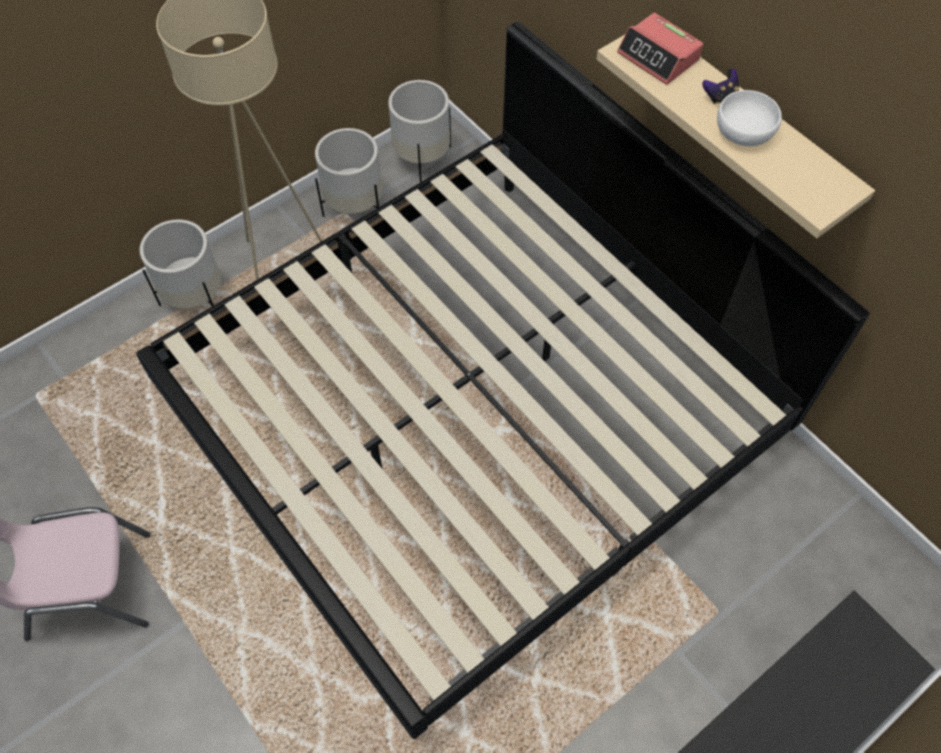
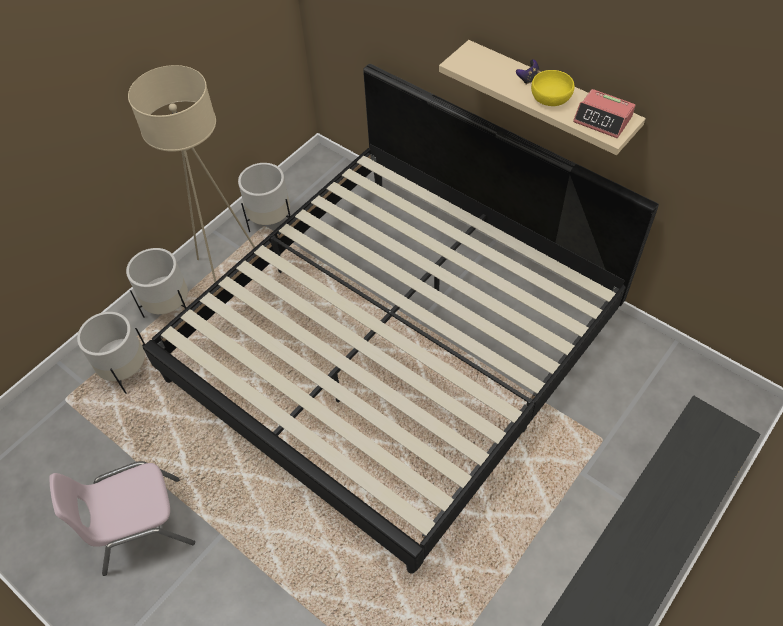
camera: 10 degrees left, 5 degrees down
white planter [388,80,451,182] -> white planter moved to [77,312,145,394]
alarm clock [617,13,703,85] -> alarm clock moved to [573,89,635,138]
white bowl [717,90,782,146] -> yellow bowl [531,70,575,106]

